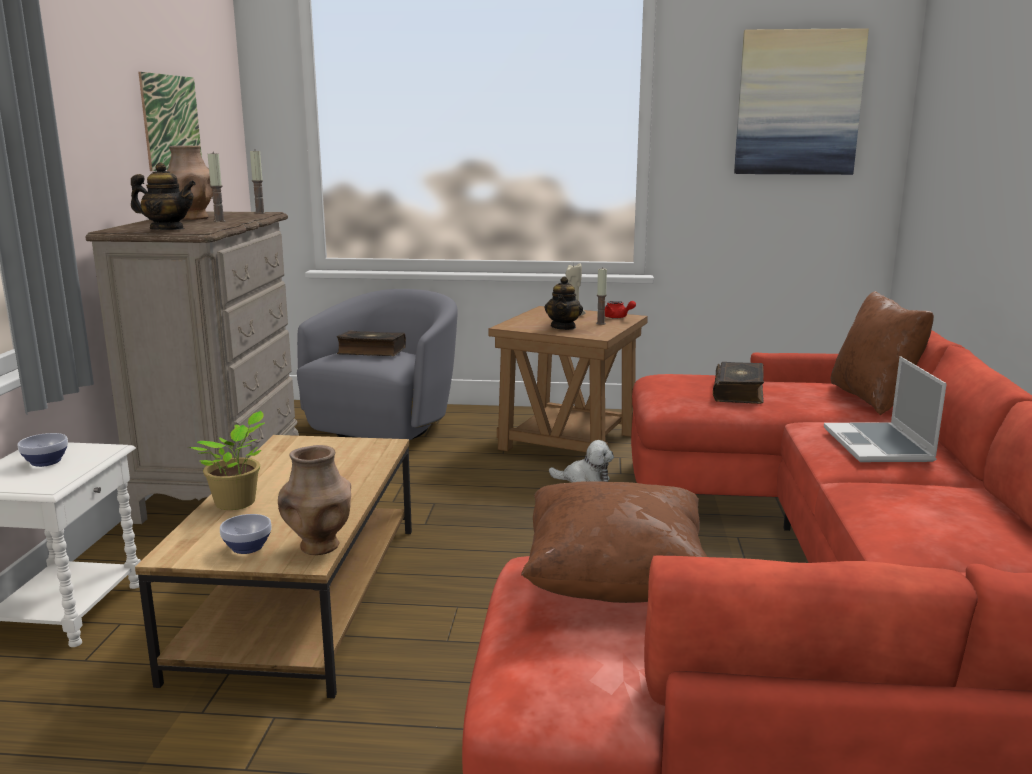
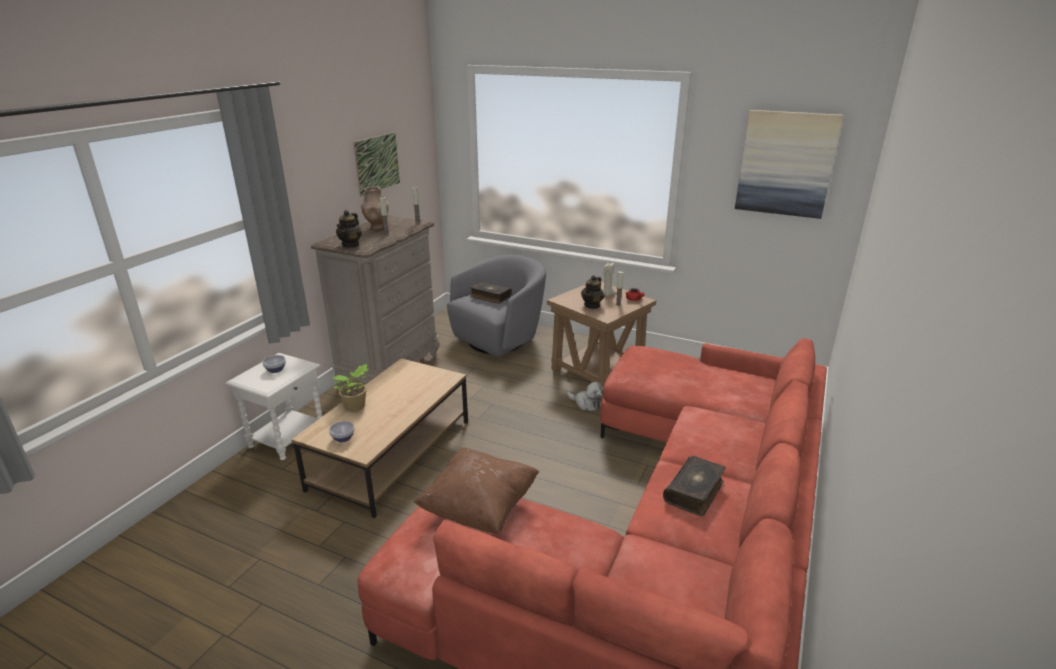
camera: 20 degrees right, 10 degrees up
teapot [131,162,196,230] -> teapot turned 75 degrees clockwise [336,210,362,248]
brown vase [278,445,351,555] -> none
book [713,362,764,404] -> book moved to [663,456,726,516]
laptop [824,356,947,462] -> none
brown pillow [831,291,934,415] -> none

